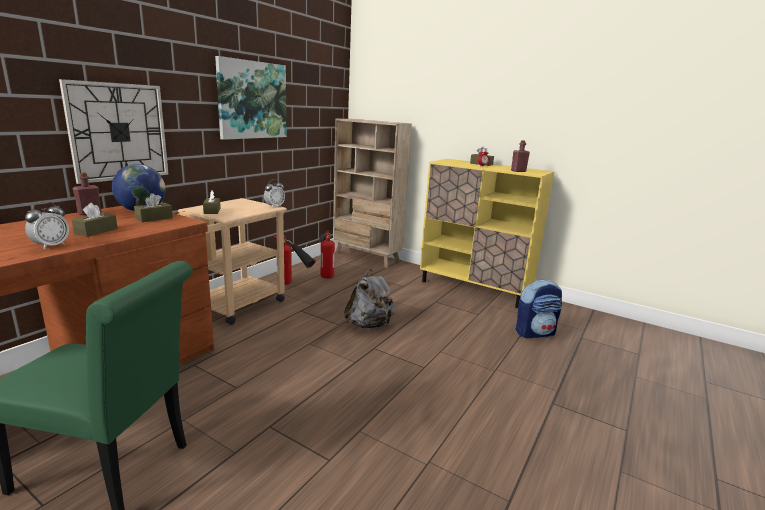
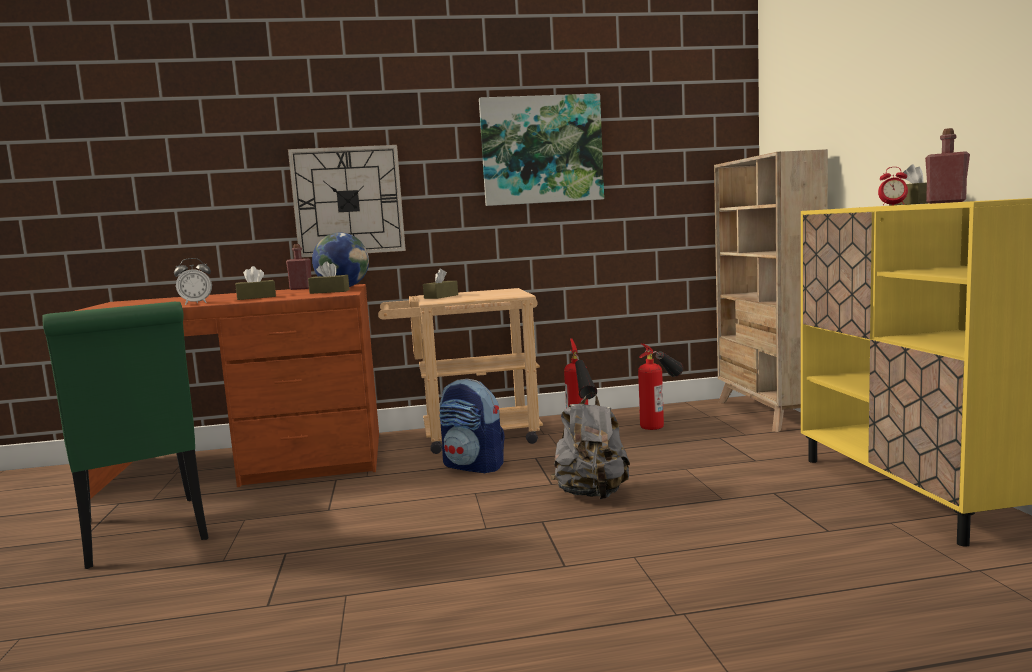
camera: 50 degrees right, 10 degrees down
alarm clock [264,179,285,208] -> none
backpack [516,280,562,338] -> backpack moved to [439,379,505,474]

